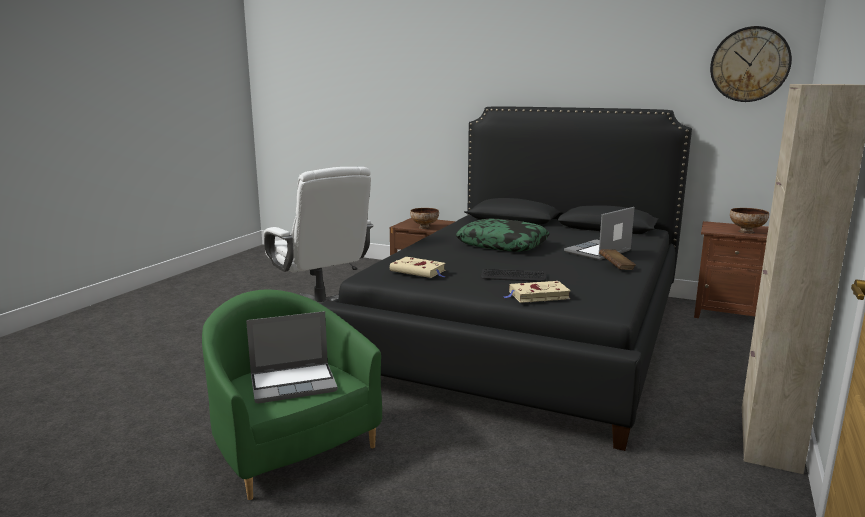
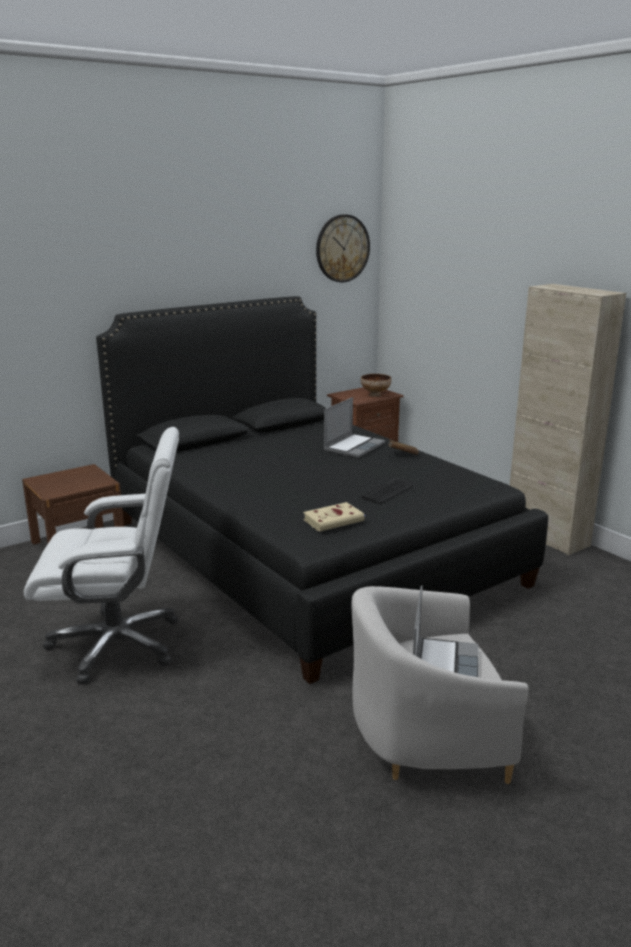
camera: 60 degrees left, 5 degrees up
green armchair [202,289,382,500] -> white armchair [351,586,529,784]
bowl [410,208,439,229] -> none
pillow [456,218,549,252] -> none
beige book [503,281,571,303] -> none
laptop [564,207,634,260] -> laptop turned 135 degrees counterclockwise [324,397,385,458]

